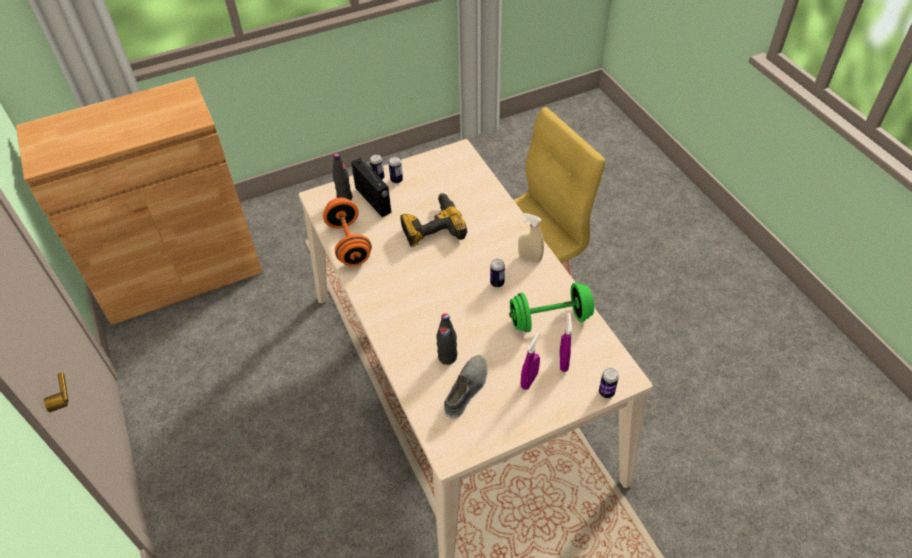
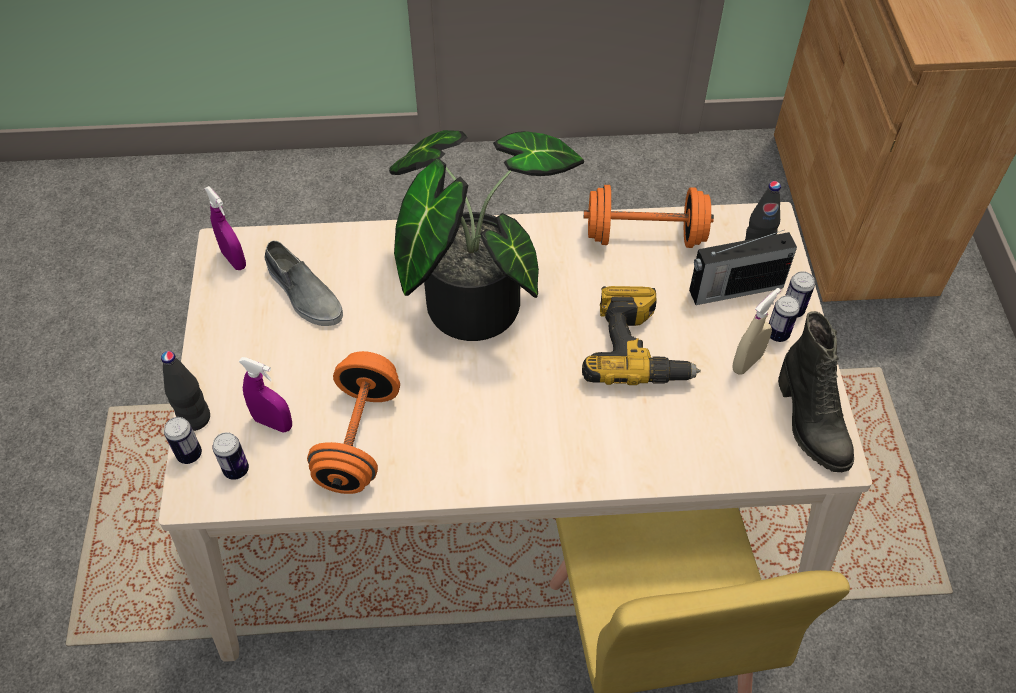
camera: 110 degrees right, 5 degrees up
black bottle [436,313,457,365] -> black bottle moved to [161,351,210,431]
can [490,259,505,287] -> can moved to [212,432,249,480]
green dumbbell [509,283,594,333] -> orange dumbbell [307,351,400,494]
beige spray bottle [518,213,544,263] -> beige spray bottle moved to [733,288,781,375]
purple spray bottle [520,332,540,390] -> purple spray bottle moved to [204,186,246,270]
none -> potted plant [389,130,584,341]
none -> black boot [778,311,854,472]

